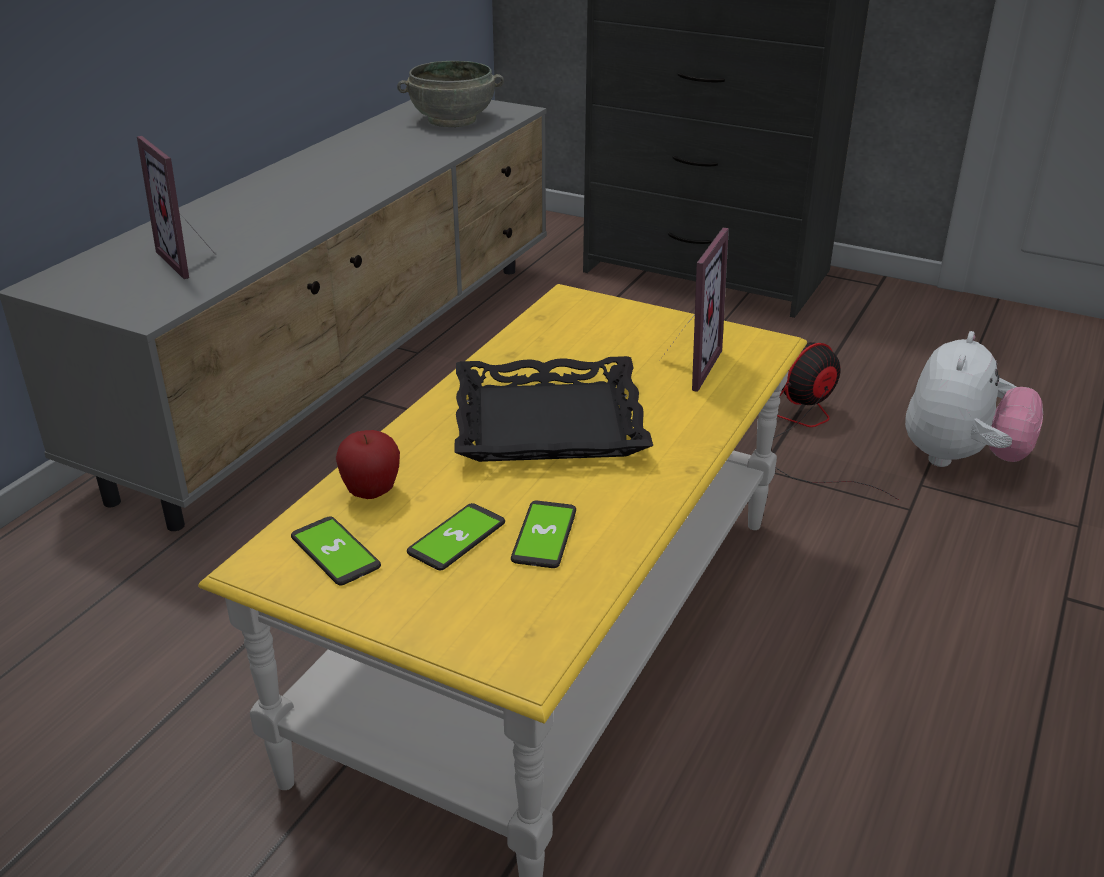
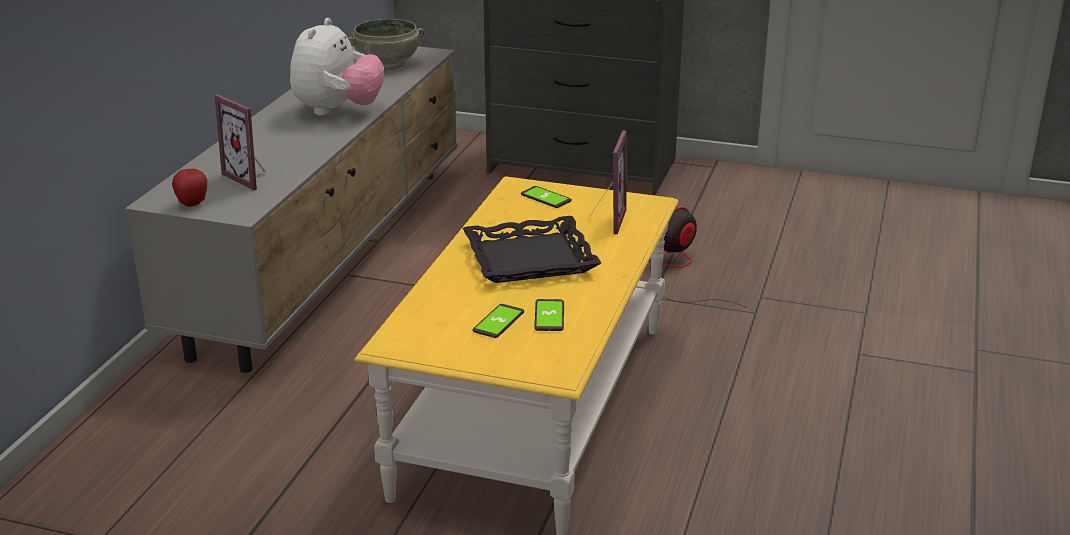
camera: 10 degrees left, 5 degrees down
phone [291,516,381,585] -> phone moved to [521,186,572,208]
apple [336,430,400,499] -> apple moved to [172,168,207,207]
plush toy [905,331,1043,467] -> plush toy moved to [290,18,385,116]

